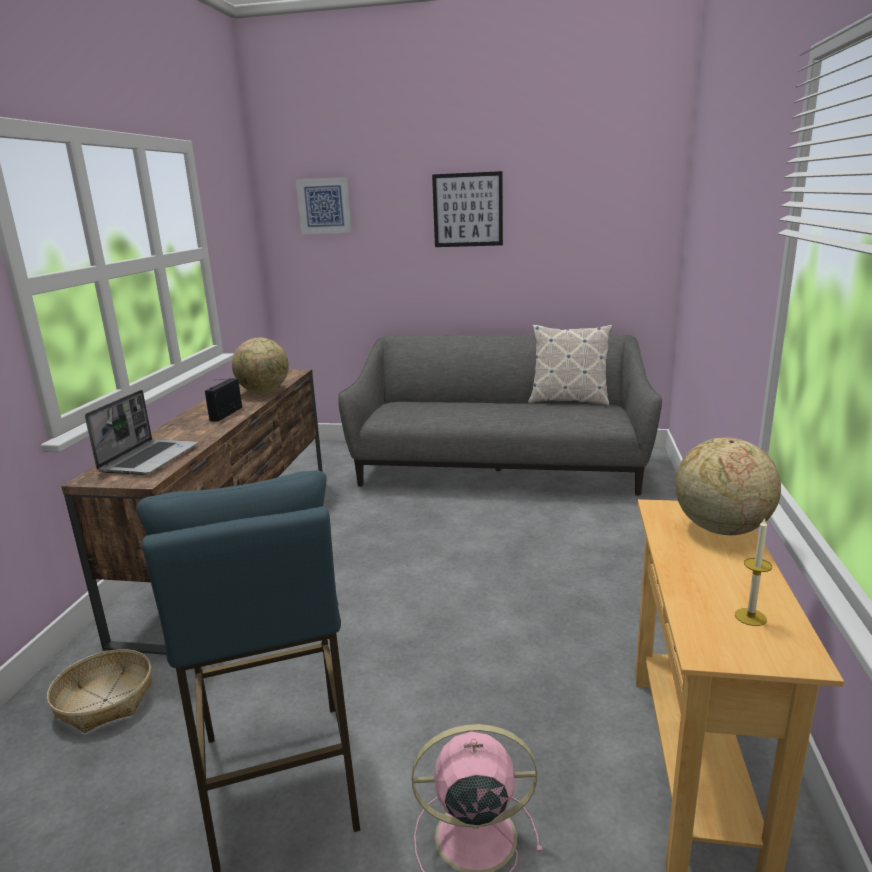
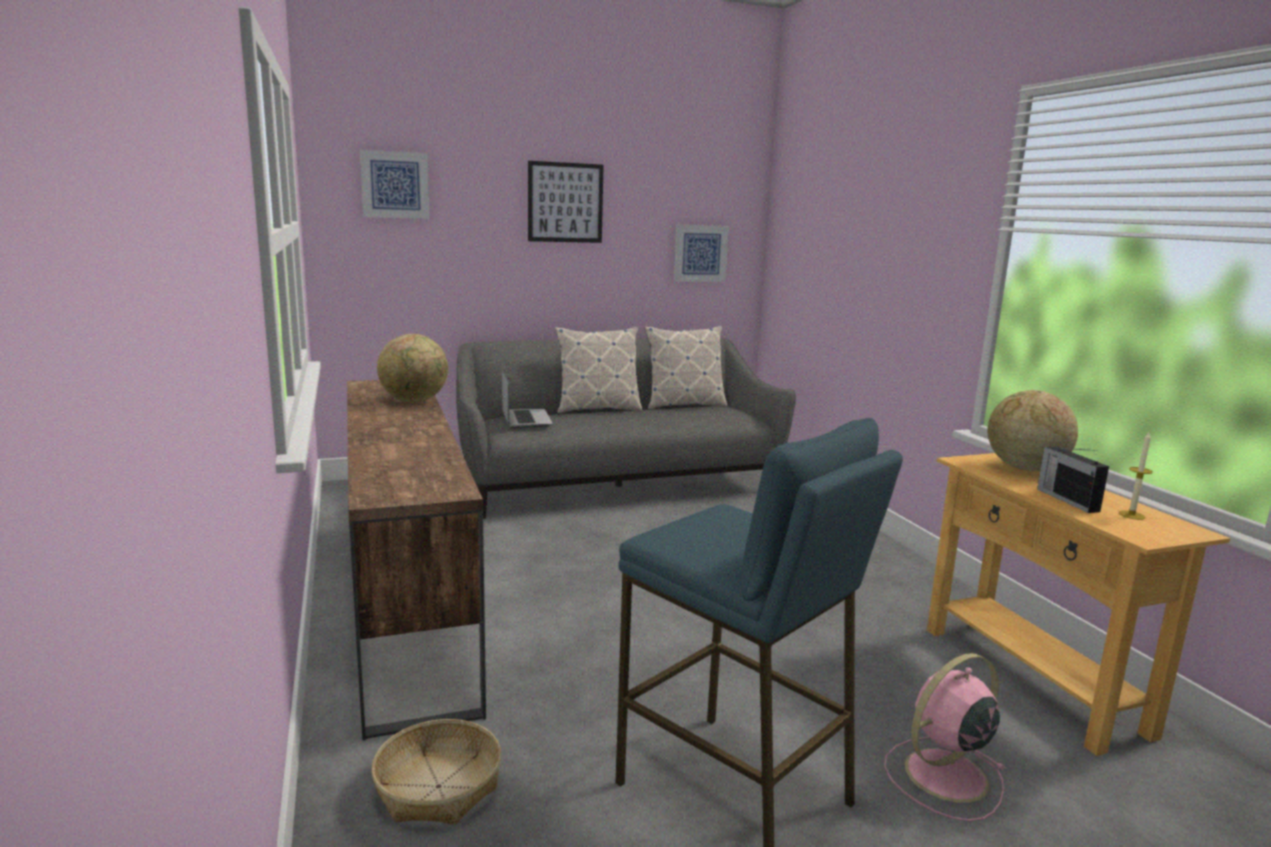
camera: 30 degrees left, 5 degrees down
laptop [85,390,198,475] -> laptop moved to [502,371,553,428]
radio [205,378,242,422] -> radio moved to [1037,446,1109,513]
none -> pillow [555,327,642,413]
none -> picture [674,225,729,282]

